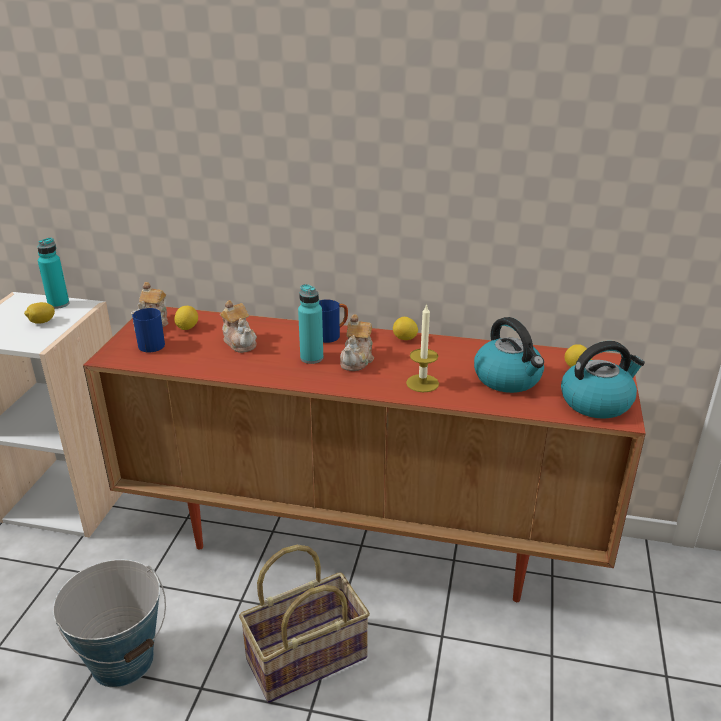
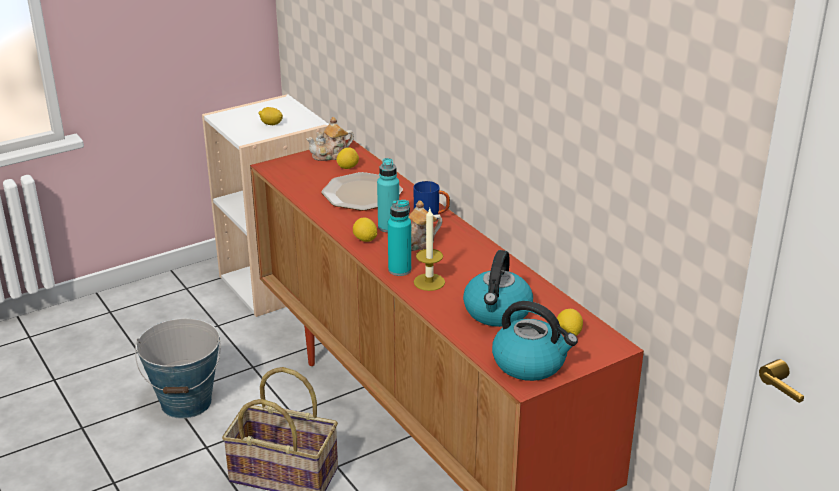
camera: 45 degrees right, 0 degrees up
turquoise bottle [38,238,69,309] -> turquoise bottle moved to [388,200,411,276]
blue mug [132,308,165,352] -> none
teapot [220,300,257,353] -> plate [322,172,403,211]
lemon [393,317,418,340] -> lemon moved to [353,217,377,242]

